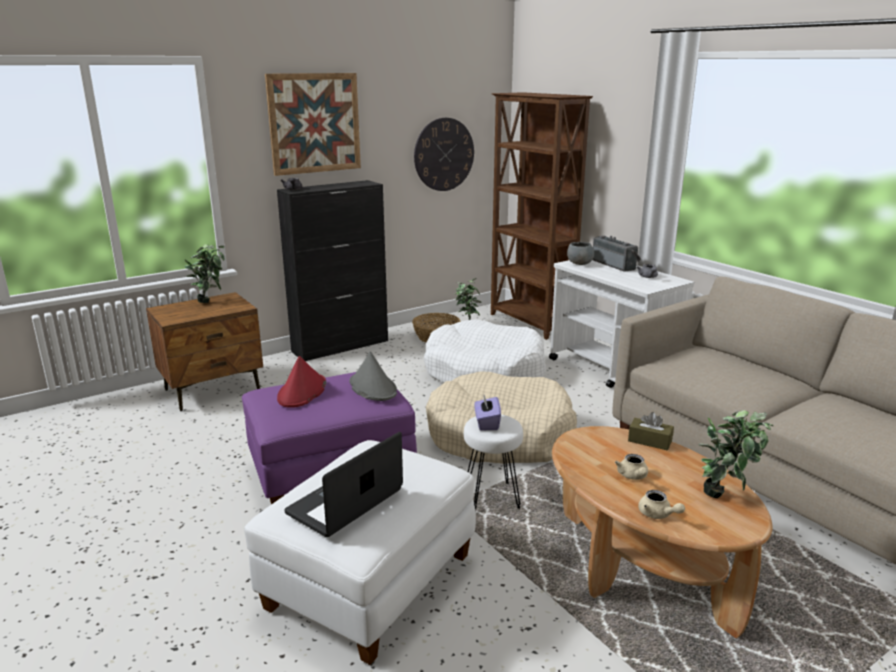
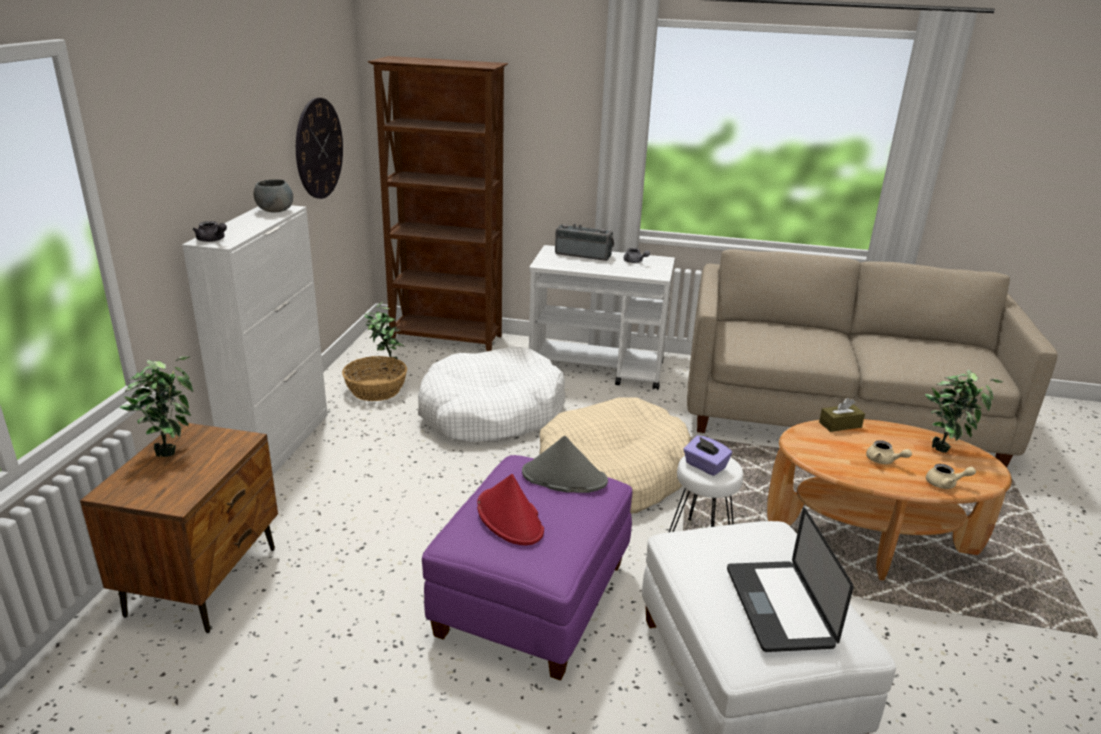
camera: 45 degrees left, 5 degrees up
picture [265,73,361,176] -> none
black cabinet [277,180,388,361] -> white cabinet [182,205,328,476]
grey bowl [567,242,594,265] -> grey bowl moved to [254,179,293,213]

